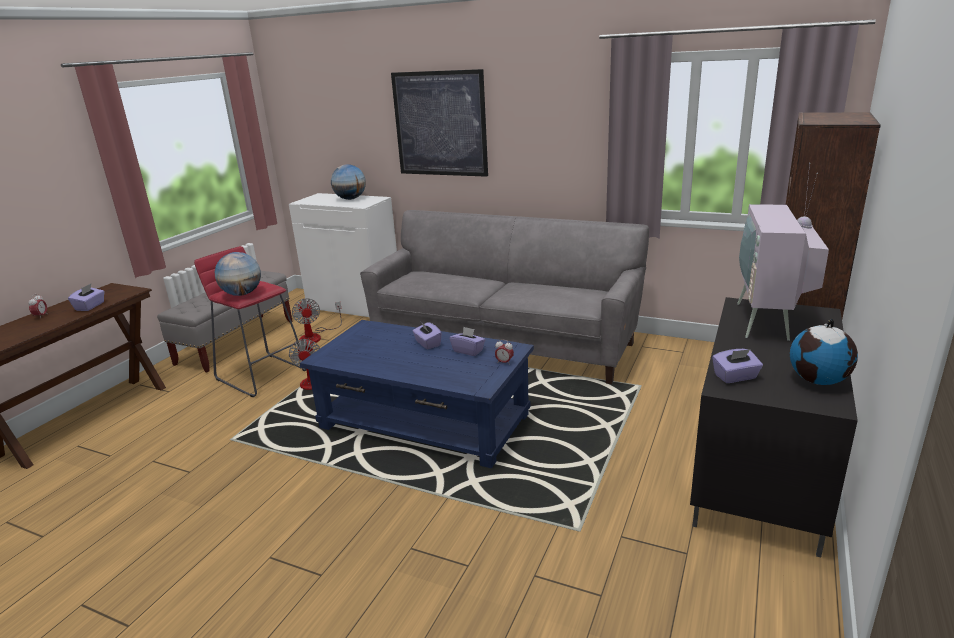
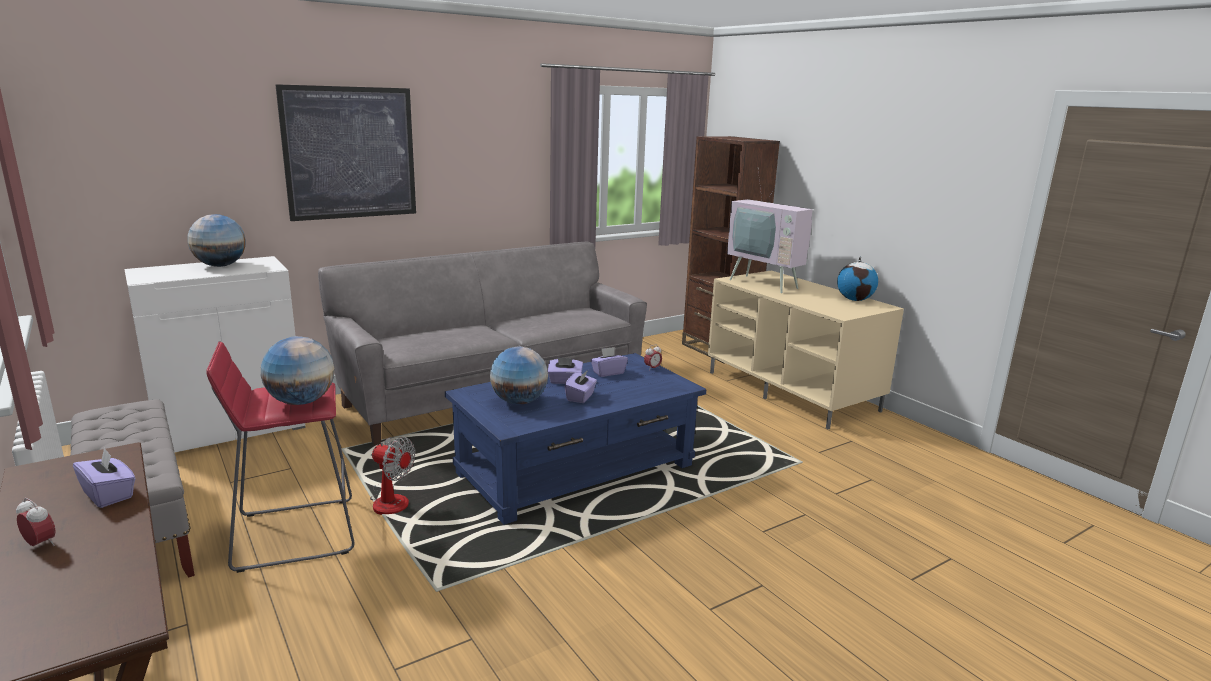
camera: 60 degrees left, 5 degrees down
fan [292,298,342,344] -> none
black tv stand [690,297,858,557] -> beige tv stand [708,270,904,429]
purple tissue box [712,349,763,383] -> purple tissue box moved to [565,370,597,403]
none -> globe [490,347,548,404]

